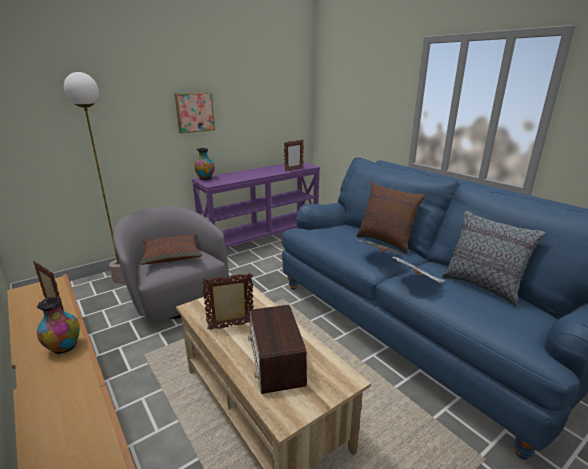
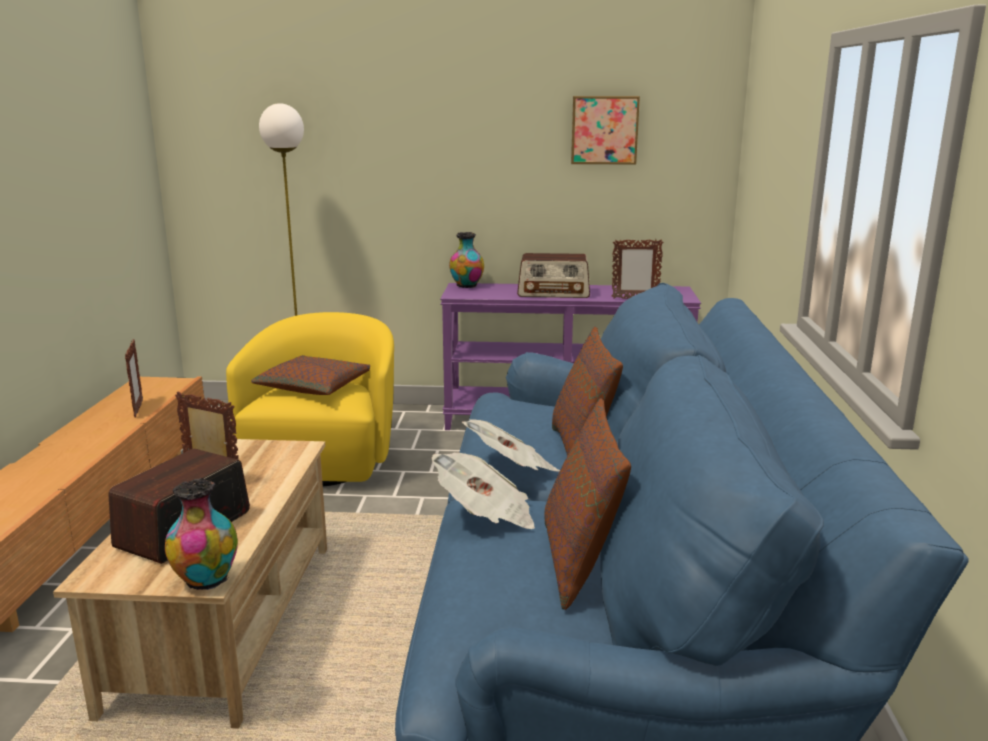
camera: 40 degrees right, 5 degrees down
vase [37,297,80,354] -> vase moved to [165,478,238,590]
grey armchair [113,206,229,324] -> yellow armchair [226,312,394,486]
picture [175,92,215,133] -> picture moved to [571,96,640,165]
grey pillow [442,210,545,307] -> brown pillow [545,398,631,610]
none -> radio [517,253,590,298]

